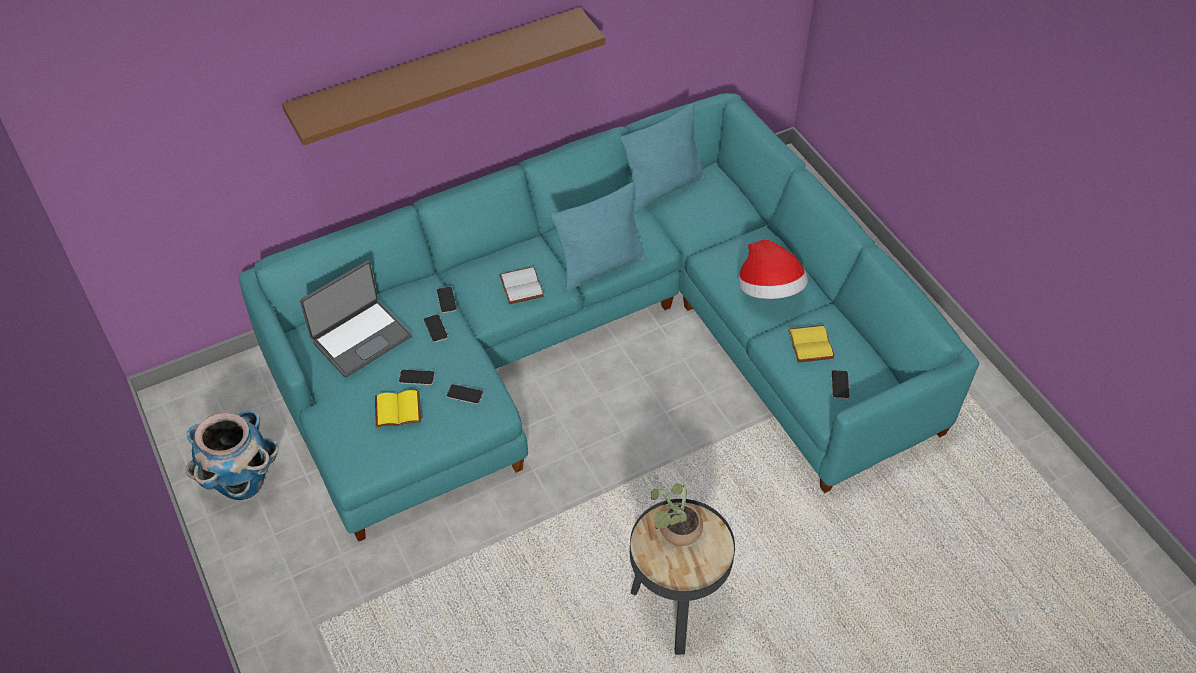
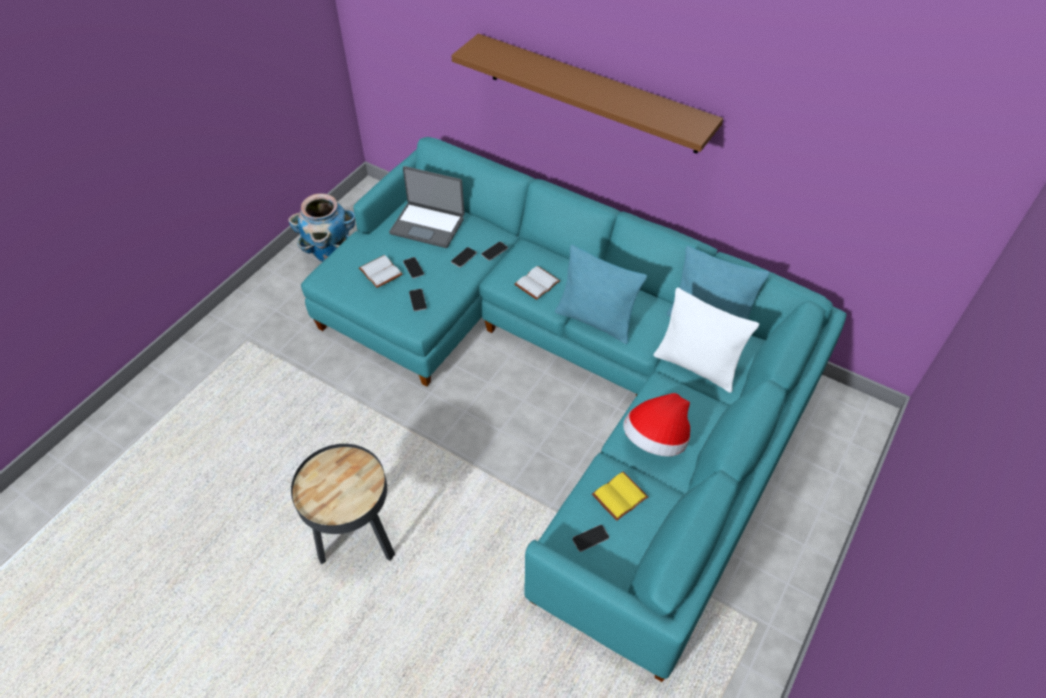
camera: 60 degrees right, 0 degrees up
yellow book [375,390,421,427] -> white book [359,255,403,288]
potted plant [651,483,703,546] -> none
none -> white pillow [653,288,759,393]

